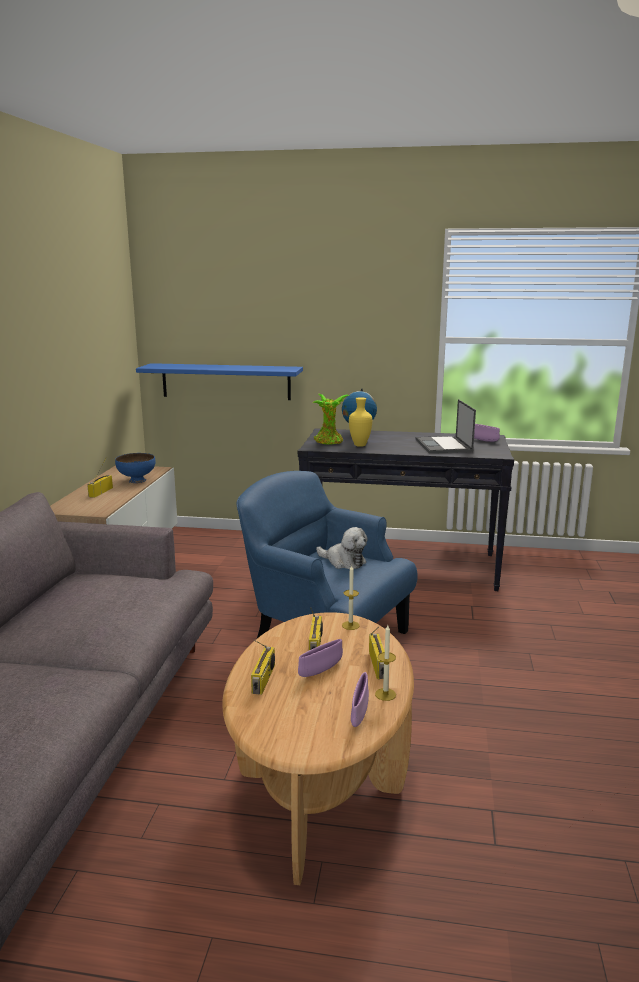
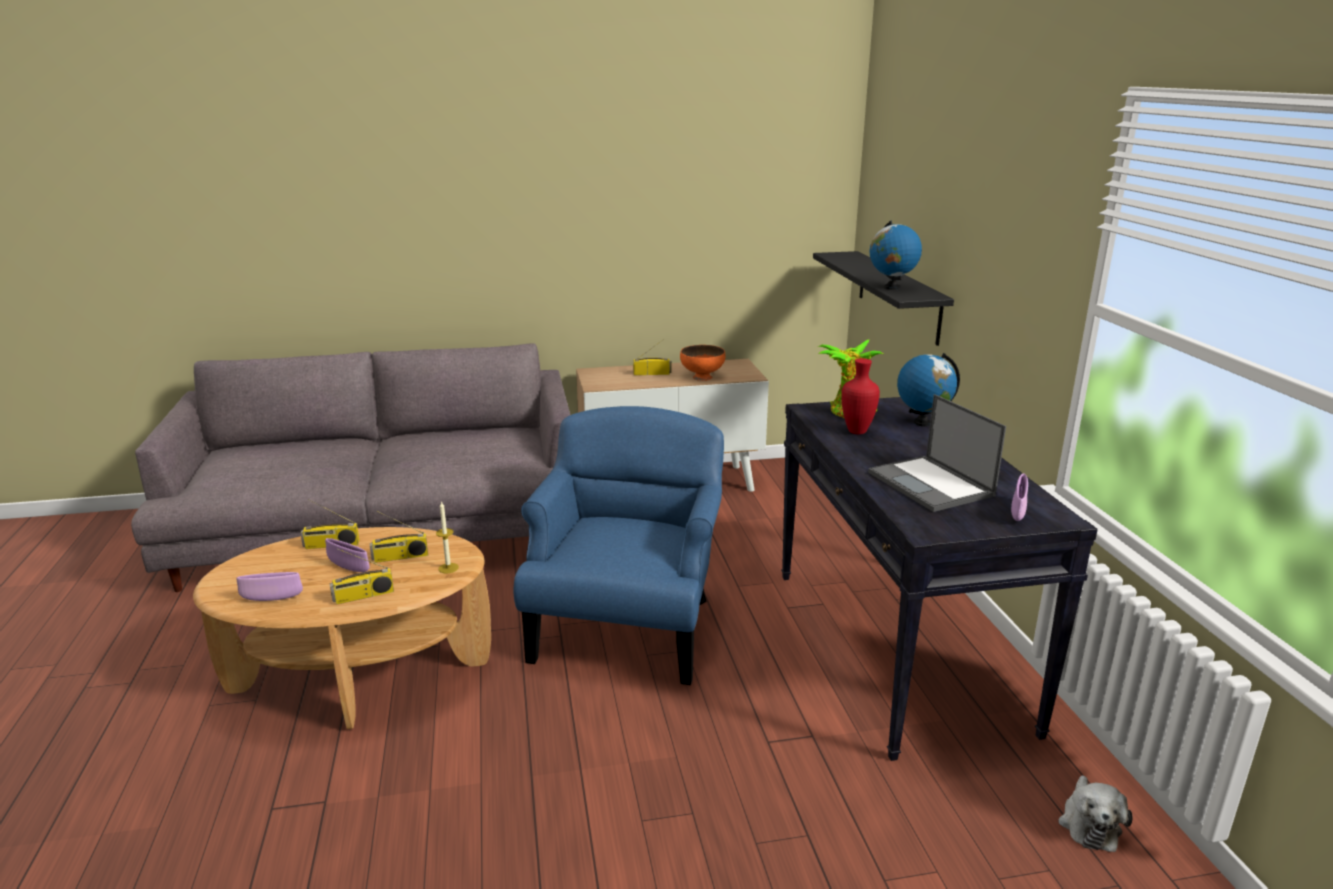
camera: 70 degrees right, 5 degrees up
blue bowl [115,453,156,483] -> orange bowl [680,345,726,381]
blue shelf [136,363,303,400] -> black shelf [813,251,954,346]
plush toy [316,527,368,569] -> plush toy moved to [1058,775,1133,852]
yellow vase [349,397,372,447] -> red vase [842,358,880,434]
candle [375,625,396,701] -> none
laptop [415,399,476,453] -> laptop turned 90 degrees counterclockwise [868,394,1006,512]
none -> globe [870,221,922,289]

